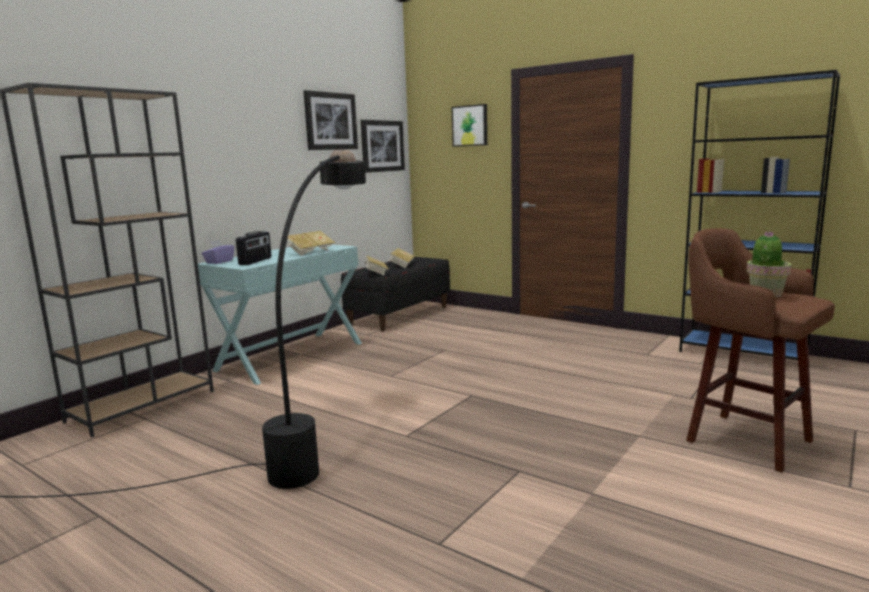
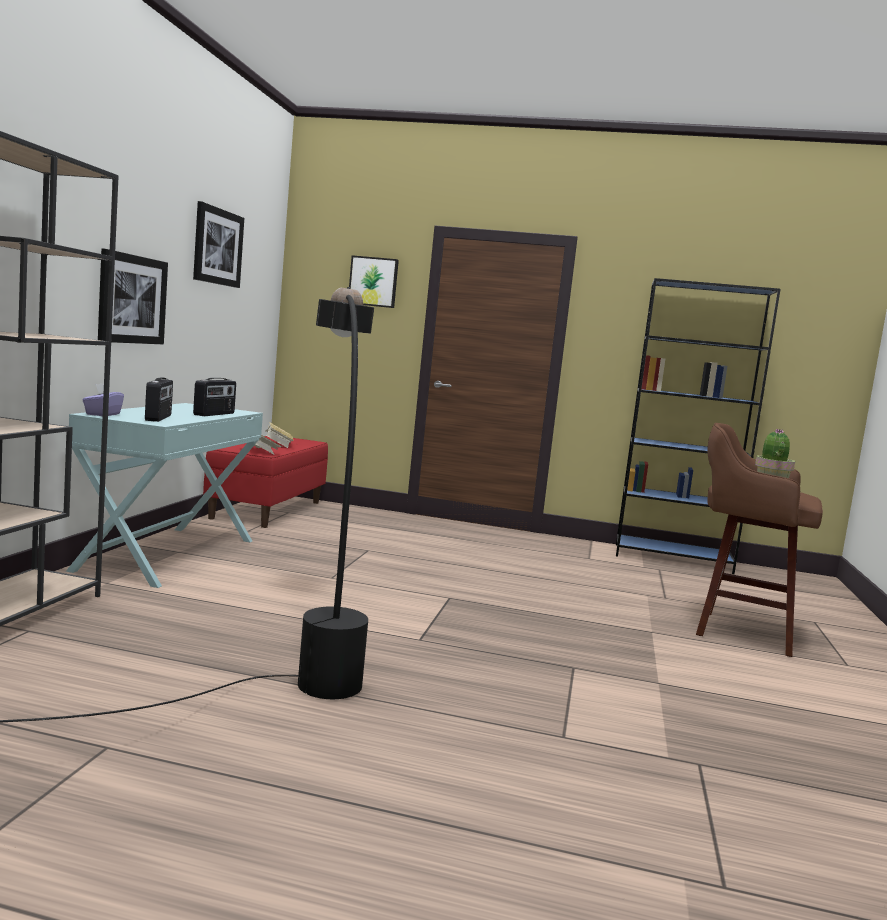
camera: 25 degrees left, 5 degrees down
book [287,231,335,256] -> radio [193,378,236,416]
black bench [341,257,450,332] -> red bench [203,436,328,528]
picture [361,120,405,173] -> picture moved to [98,248,168,344]

